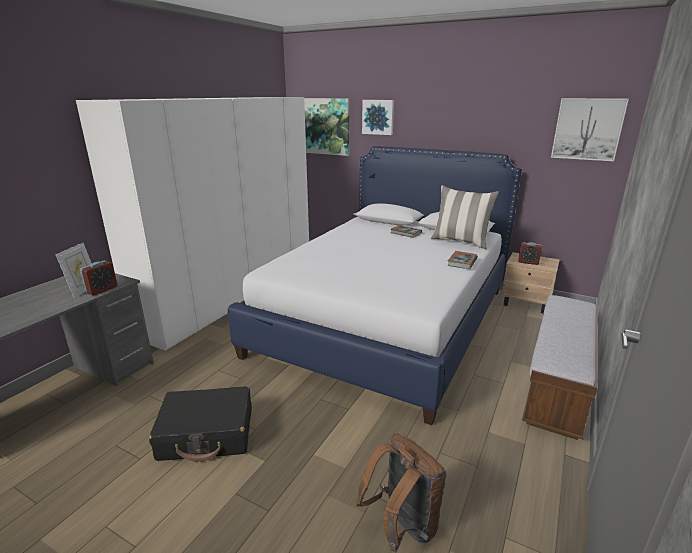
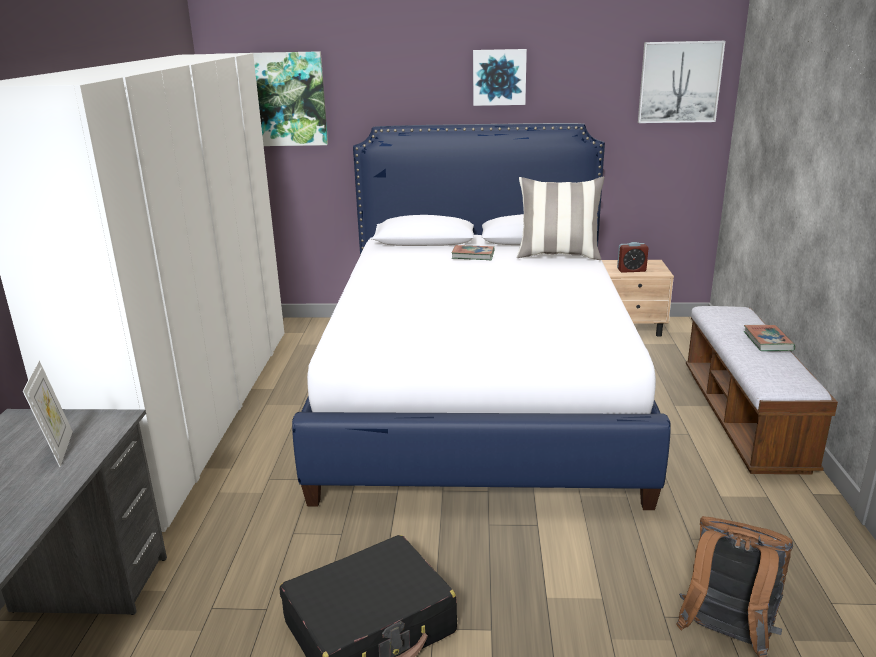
camera: 25 degrees left, 0 degrees up
alarm clock [79,261,117,295] -> none
picture [362,100,394,135] -> picture moved to [473,49,527,106]
book [448,251,478,269] -> book moved to [744,325,795,351]

